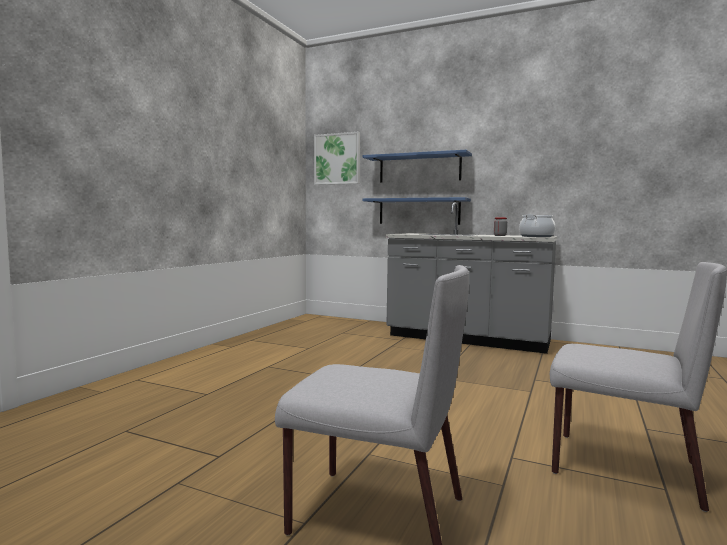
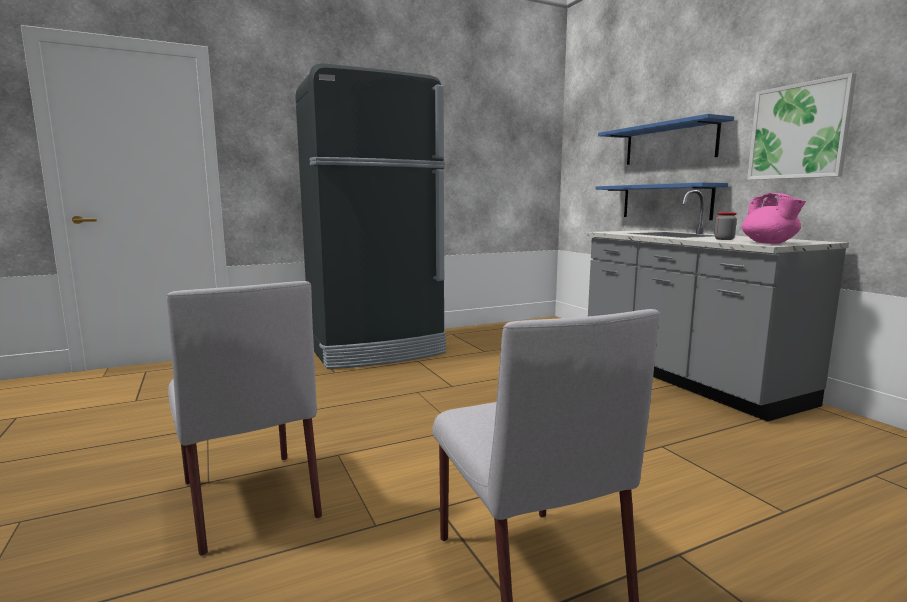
camera: 40 degrees right, 5 degrees up
picture [314,132,360,185] -> picture moved to [747,73,856,180]
cooking pot [519,214,555,237] -> pink teapot [741,193,806,244]
none -> black fridge [296,63,446,369]

